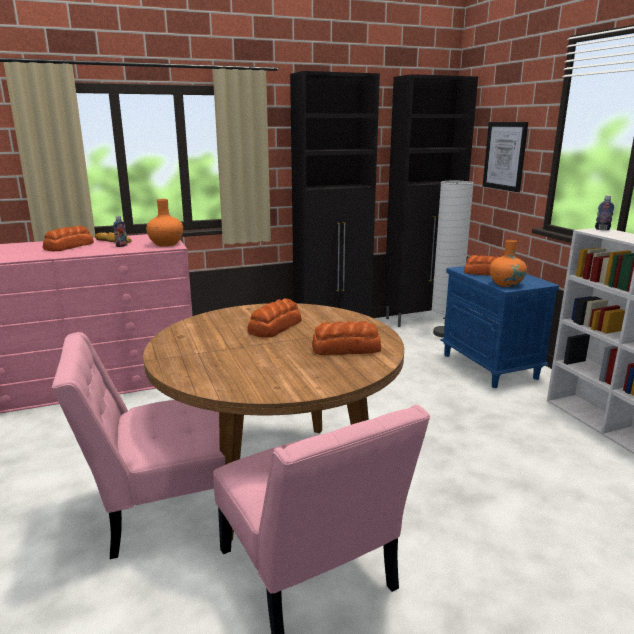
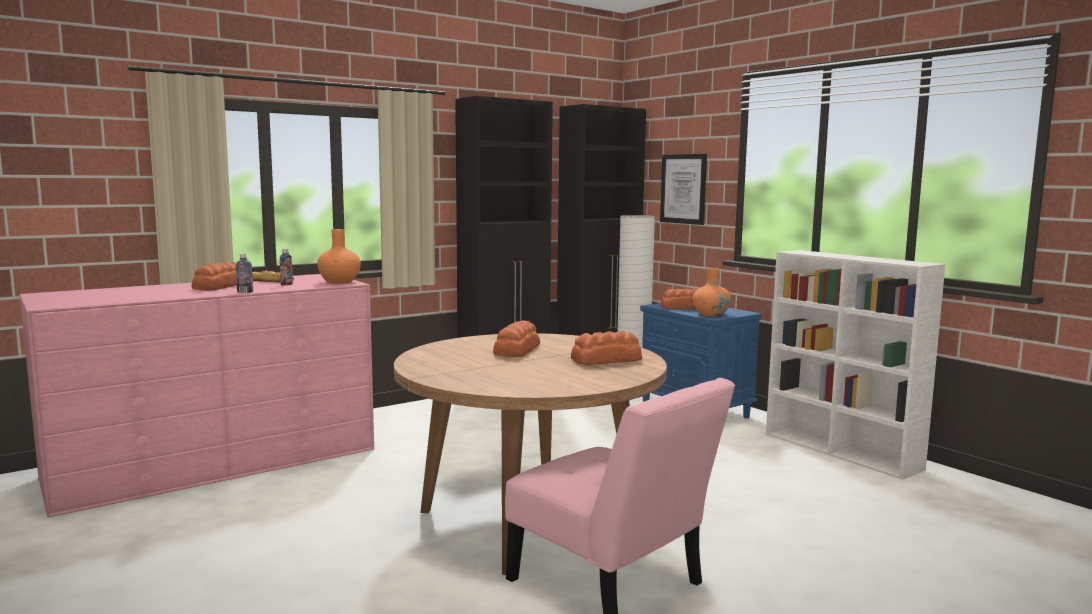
camera: 15 degrees left, 10 degrees down
pink chair [52,332,225,559] -> none
bottle [595,195,614,230] -> bottle moved to [236,253,253,293]

